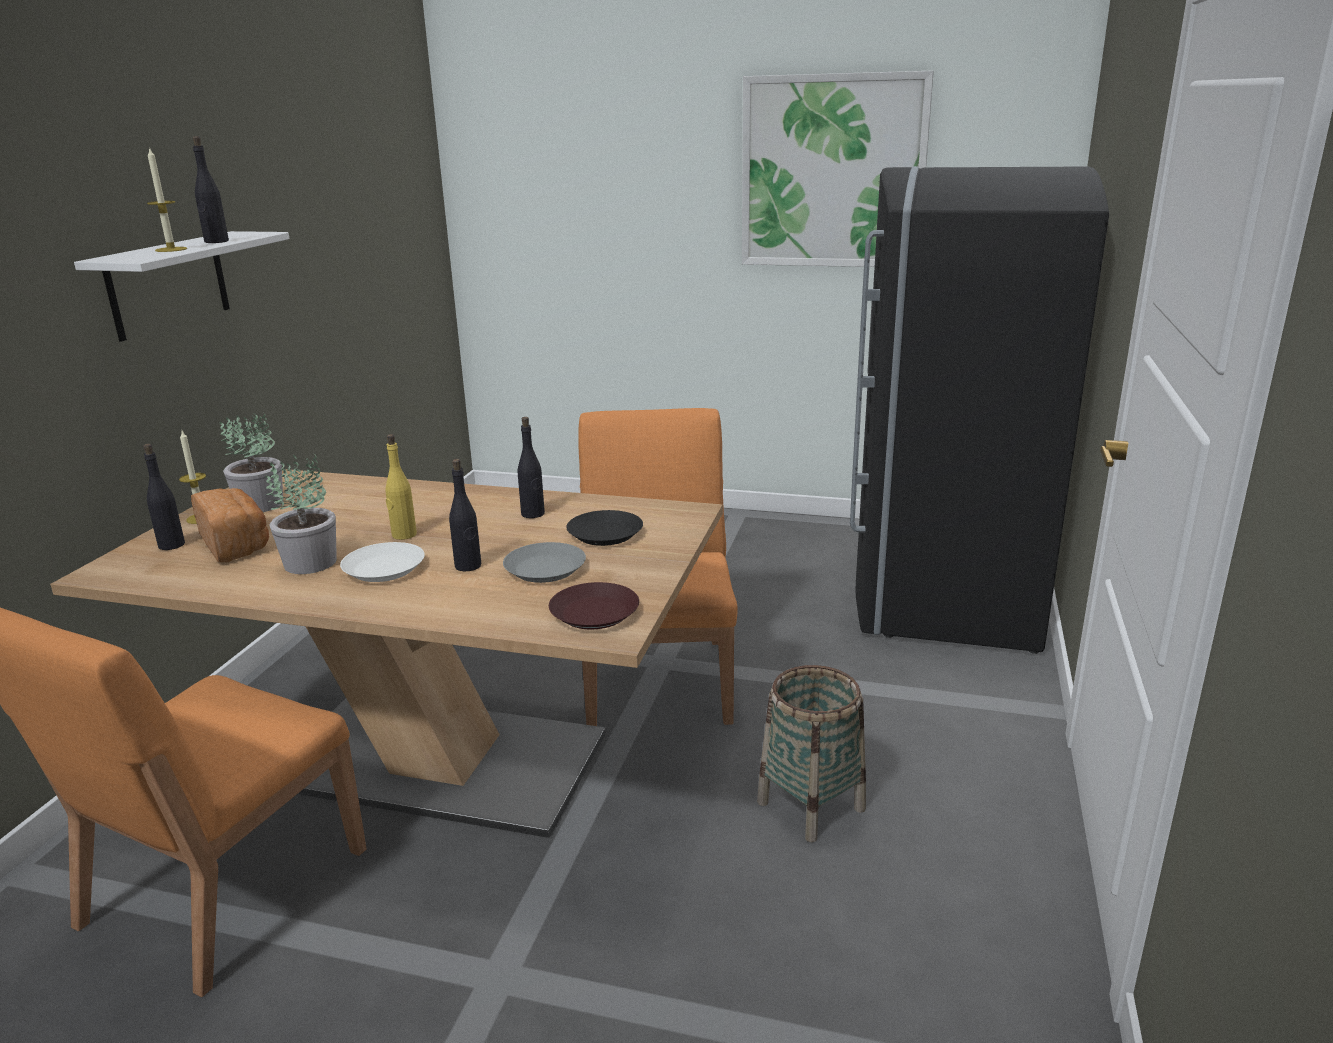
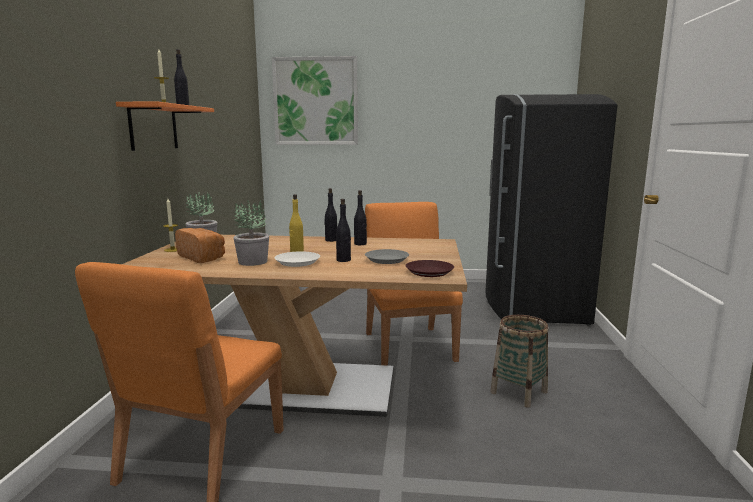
camera: 10 degrees left, 10 degrees down
white shelf [74,231,289,342] -> orange shelf [116,101,214,151]
black bottle [143,444,185,550] -> black bottle moved to [324,188,337,242]
black plate [566,510,643,546] -> none
picture [742,71,934,267] -> picture moved to [272,56,358,145]

